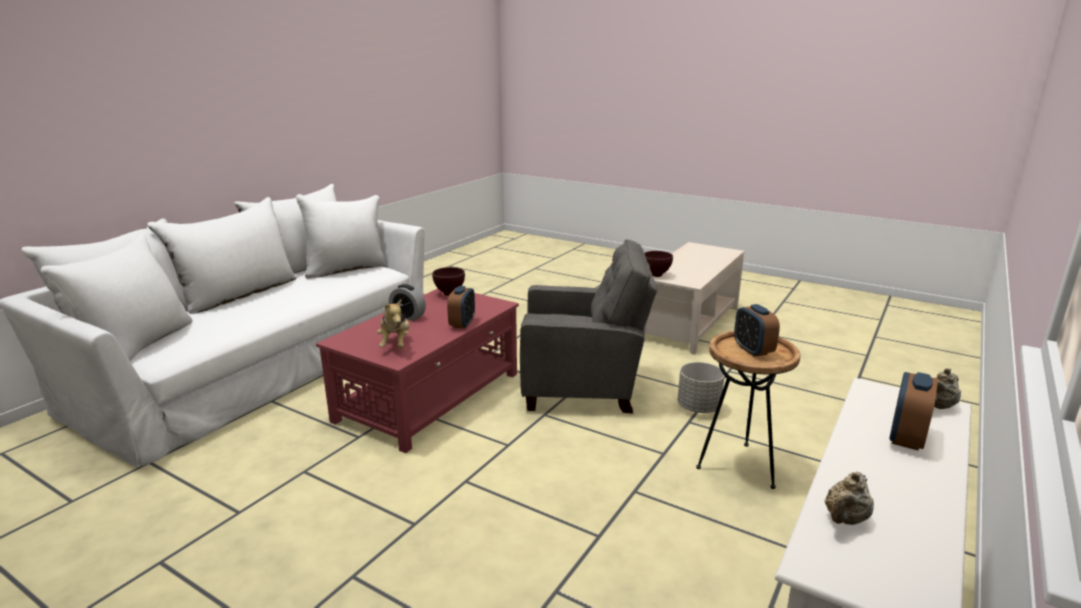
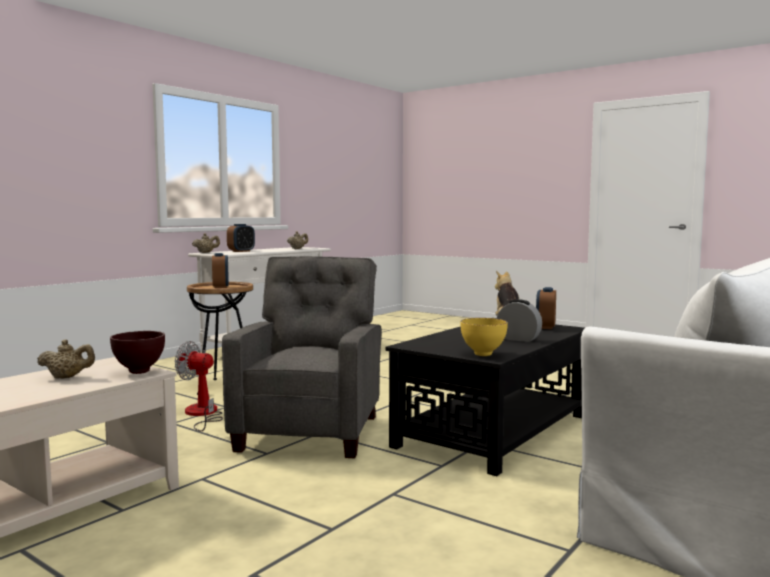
camera: 175 degrees left, 15 degrees down
red coffee table [316,289,519,453] -> black coffee table [386,318,584,476]
brown bowl [432,267,465,296] -> yellow bowl [460,318,508,356]
alarm clock [447,286,475,329] -> alarm clock moved to [536,287,556,329]
grey armchair [520,239,657,414] -> grey armchair turned 90 degrees clockwise [222,256,381,458]
grey planter [678,362,725,413] -> fan [175,341,223,431]
none -> beige teapot [37,340,95,379]

